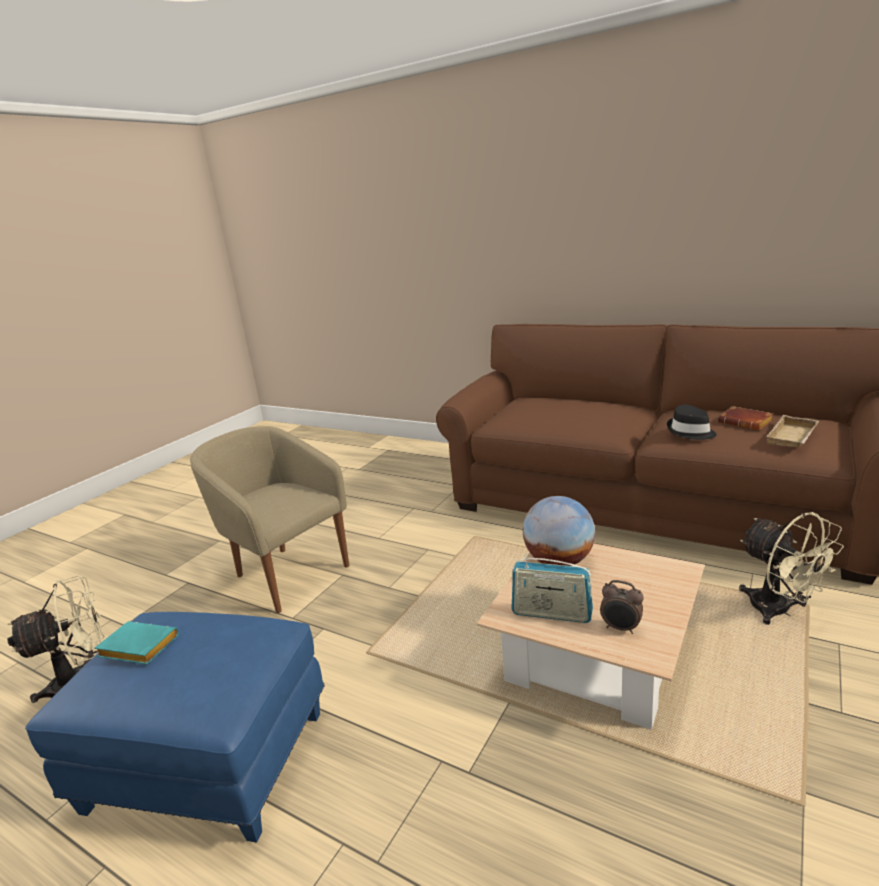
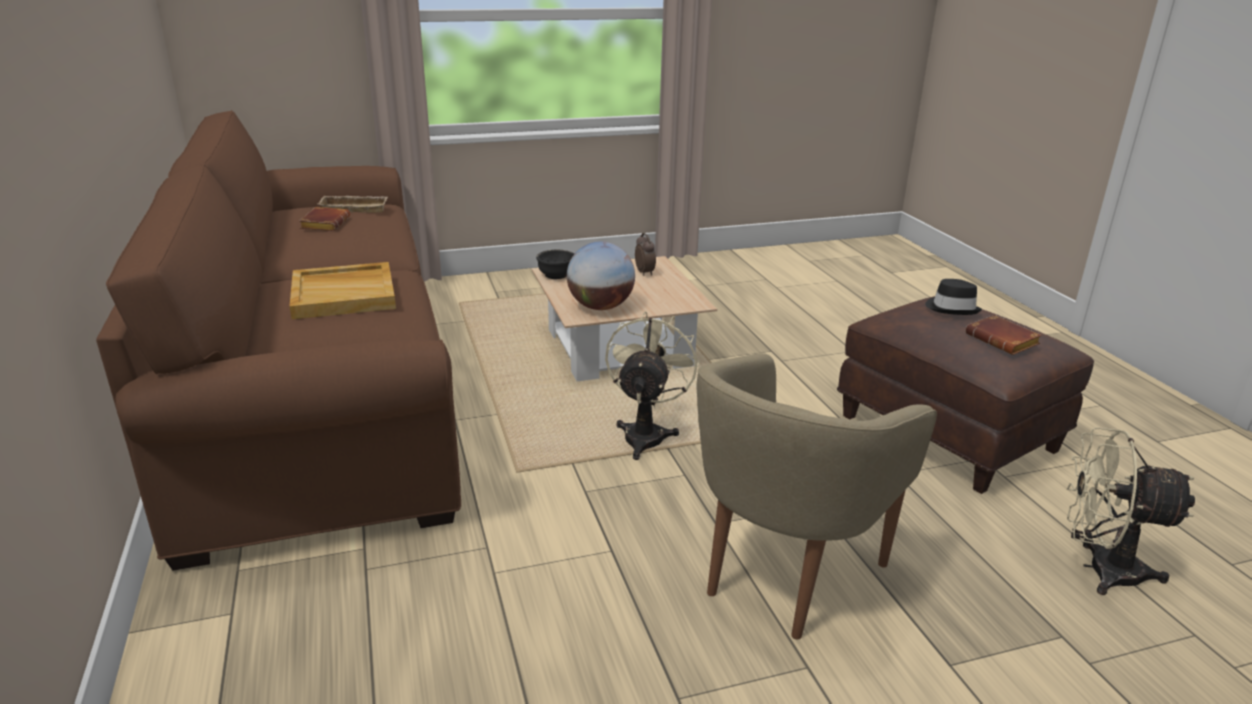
camera: 140 degrees left, 5 degrees up
blue ottoman [25,612,325,843] -> brown ottoman [837,296,1094,494]
turquoise book [94,621,178,664] -> brown book [966,315,1042,355]
beige armchair [190,426,349,613] -> beige armchair turned 45 degrees clockwise [697,353,937,639]
radio [511,555,593,623] -> none
black hat [667,405,717,440] -> black hat moved to [925,279,982,315]
beige fan [739,512,844,625] -> beige fan moved to [605,311,699,460]
none -> beige tray [289,262,396,319]
none -> black bowl [536,250,574,279]

